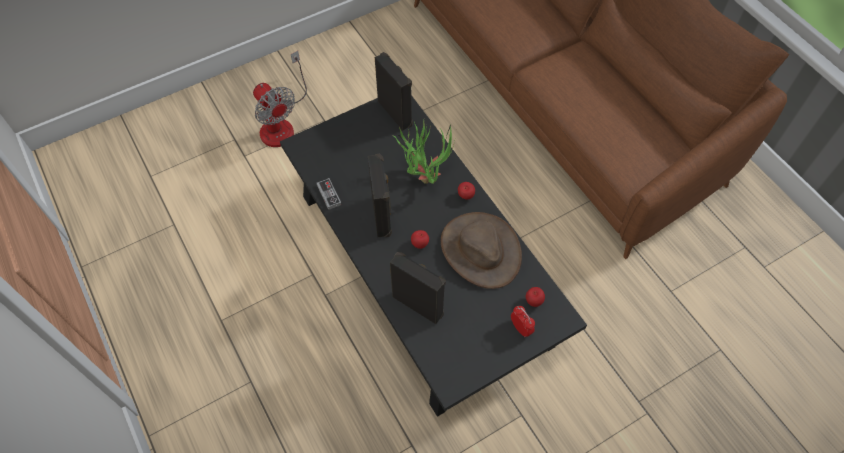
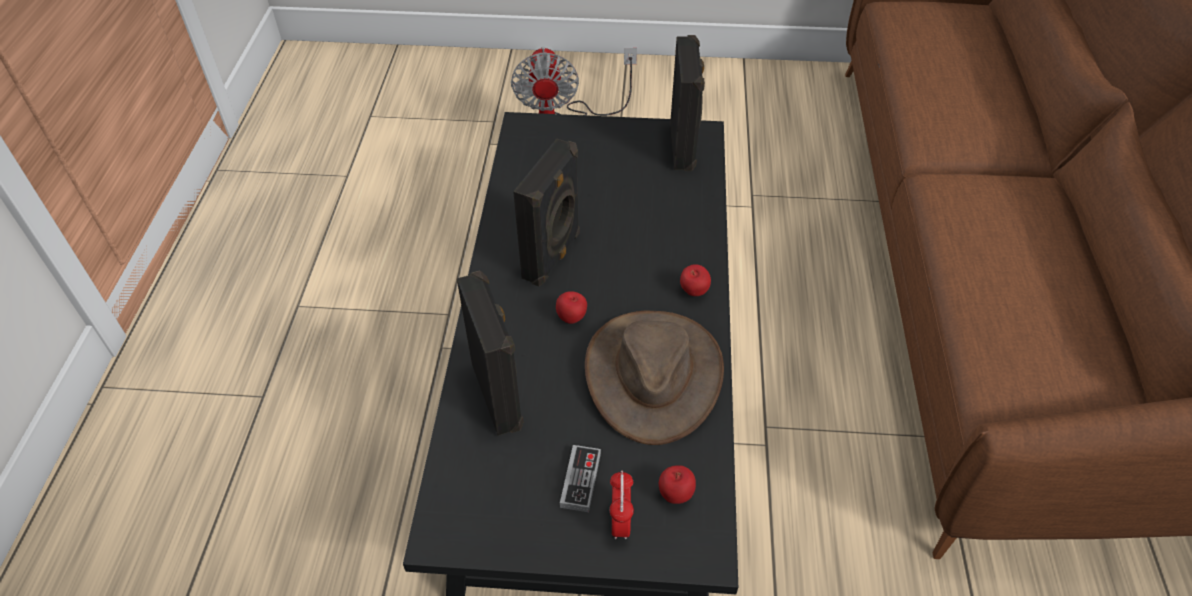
camera: 35 degrees right, 10 degrees down
game controller [317,178,341,210] -> game controller moved to [560,445,601,512]
potted plant [392,119,455,184] -> none

